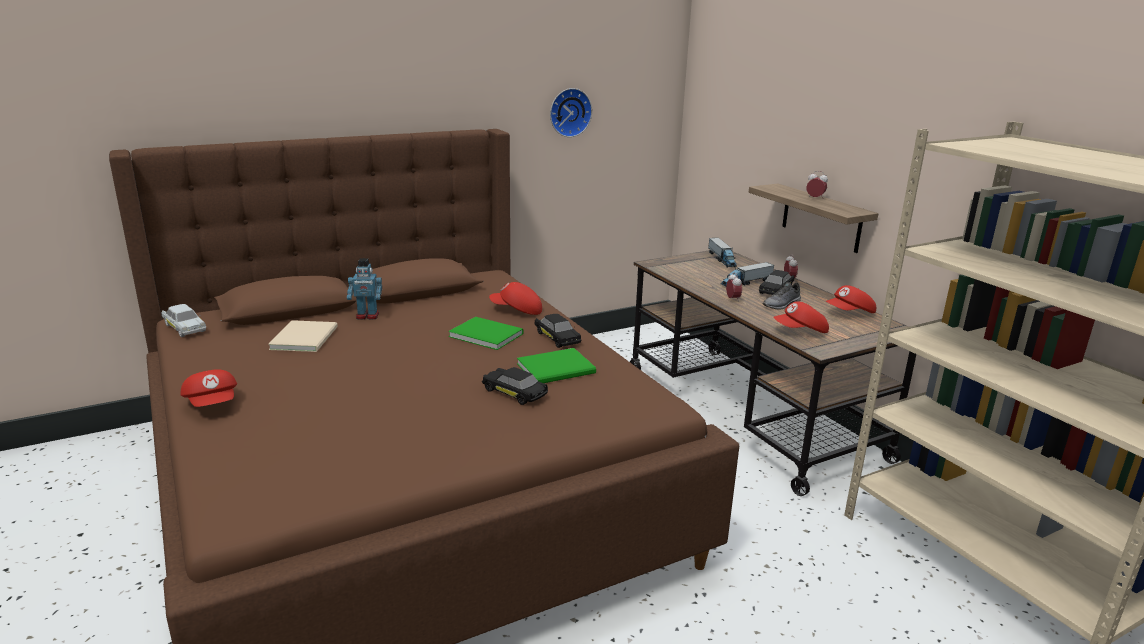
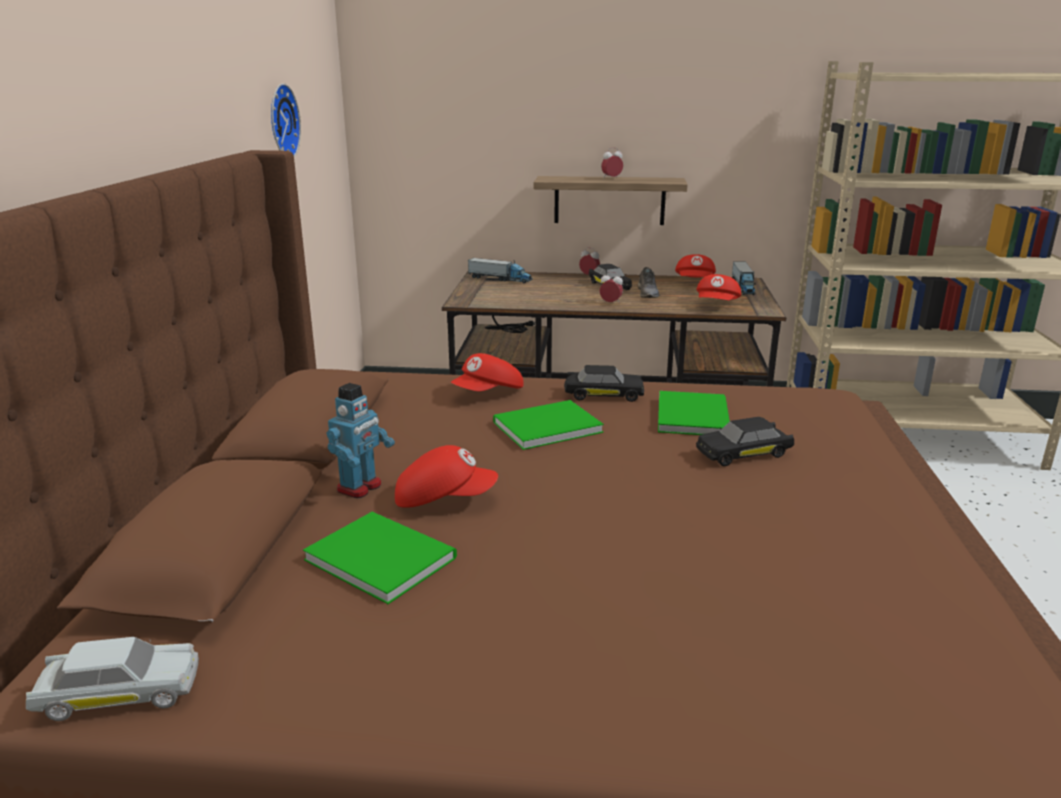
camera: 55 degrees left, 0 degrees up
red cap [181,369,237,407] -> red cap moved to [395,445,498,508]
beige book [268,320,338,352] -> green book [303,512,457,604]
toy truck [721,262,774,287] -> toy truck moved to [732,261,756,295]

